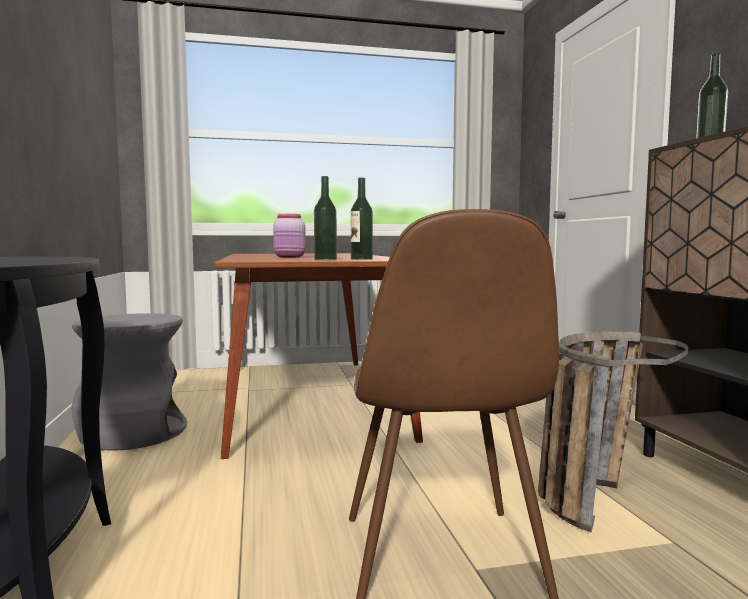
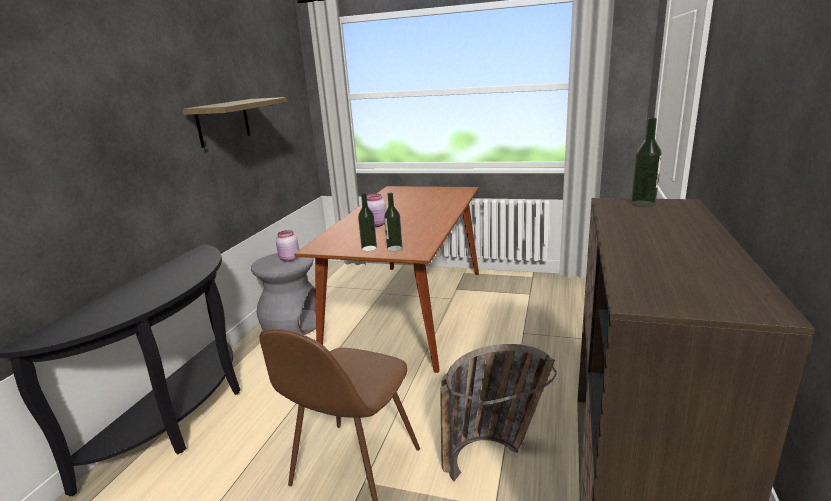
camera: 30 degrees right, 15 degrees up
none -> shelf [183,97,287,148]
none -> pink jar [276,230,299,262]

